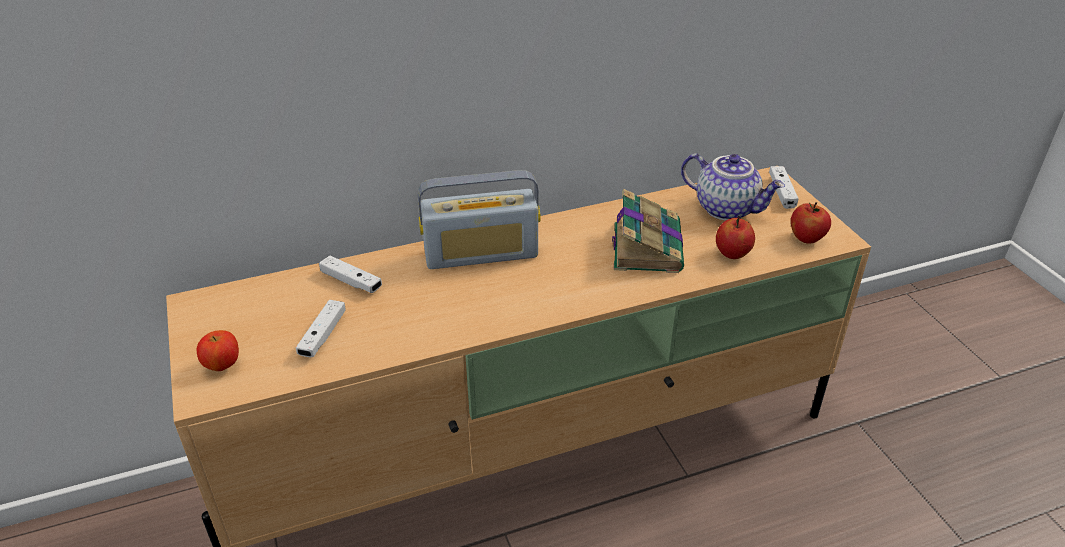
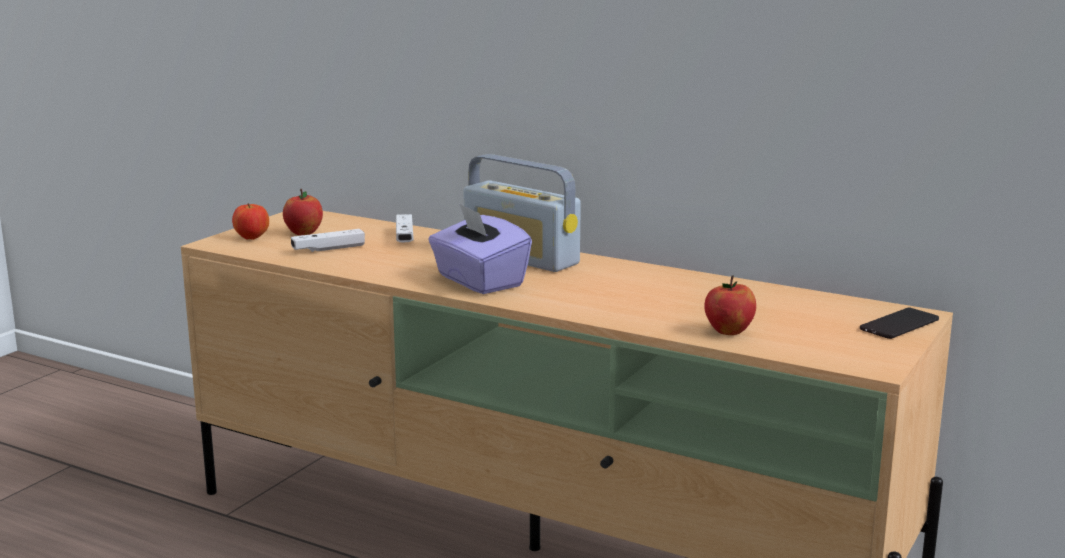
camera: 50 degrees right, 20 degrees down
book [612,189,684,273] -> none
teapot [681,153,785,220] -> none
white game controller [769,166,799,209] -> phone [860,307,939,339]
apple [791,202,831,244] -> apple moved to [283,189,323,235]
none -> purple tissue box [428,203,532,294]

